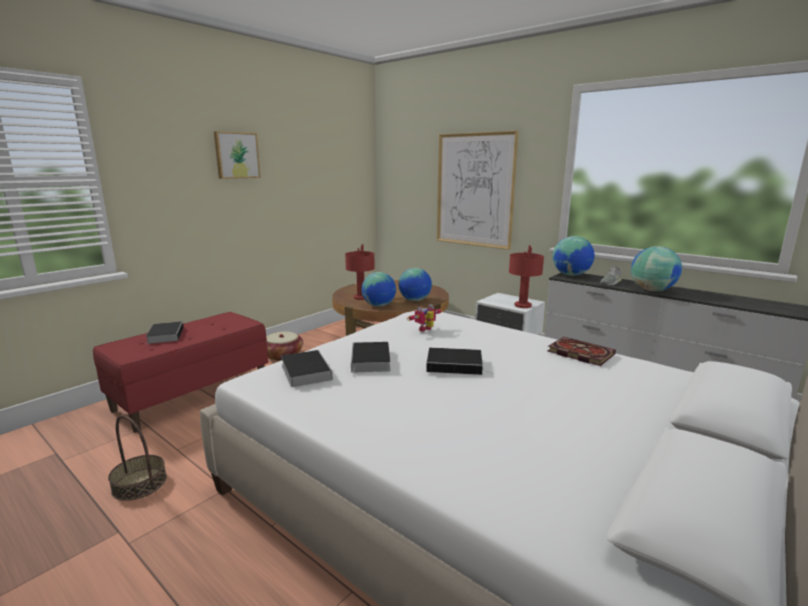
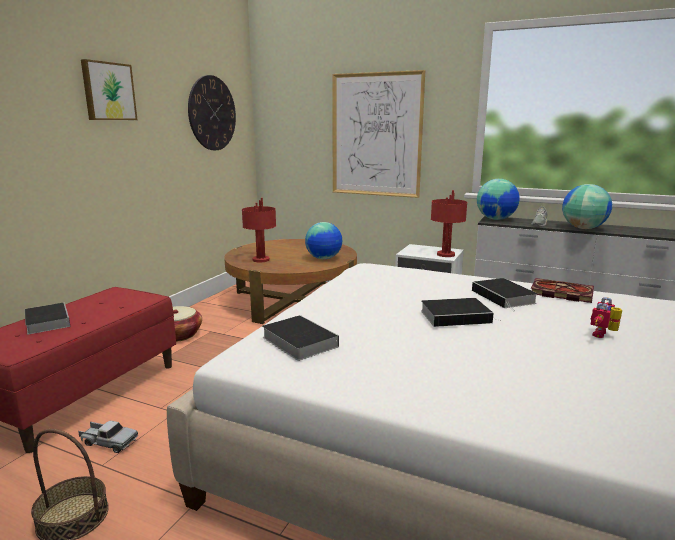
camera: 15 degrees left, 0 degrees up
book [351,342,391,377] -> book moved to [472,278,538,311]
globe [361,272,396,307] -> none
toy robot [407,304,443,332] -> toy robot moved to [590,297,622,338]
none -> toy truck [78,421,138,453]
none -> wall clock [188,75,236,150]

